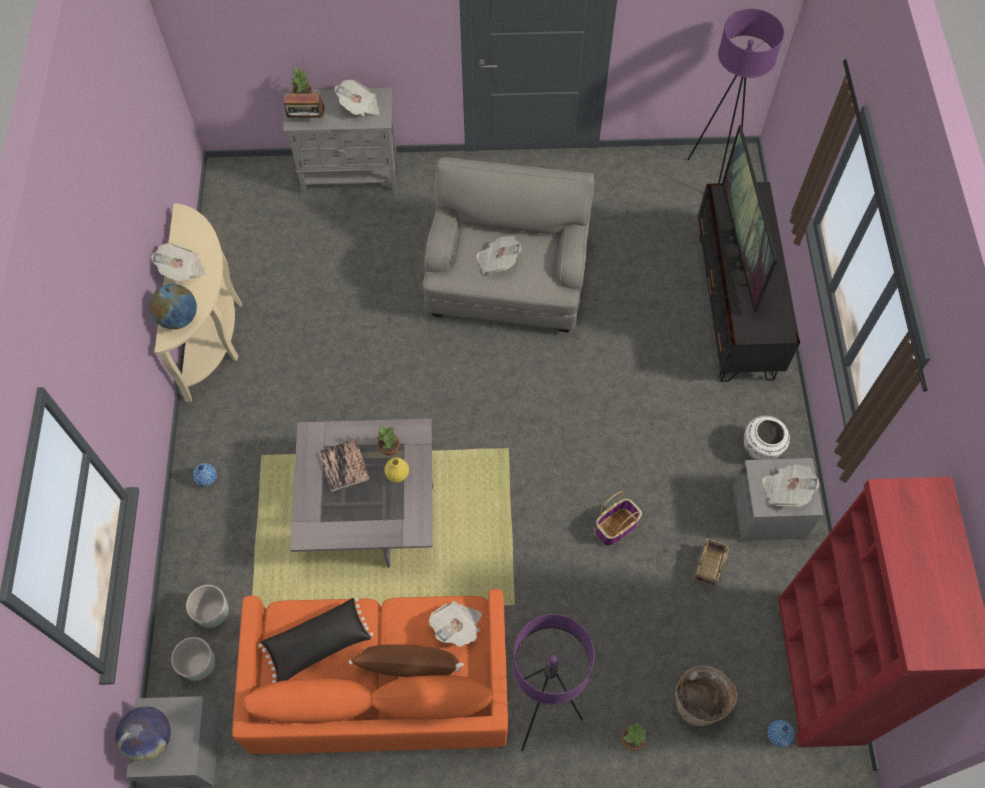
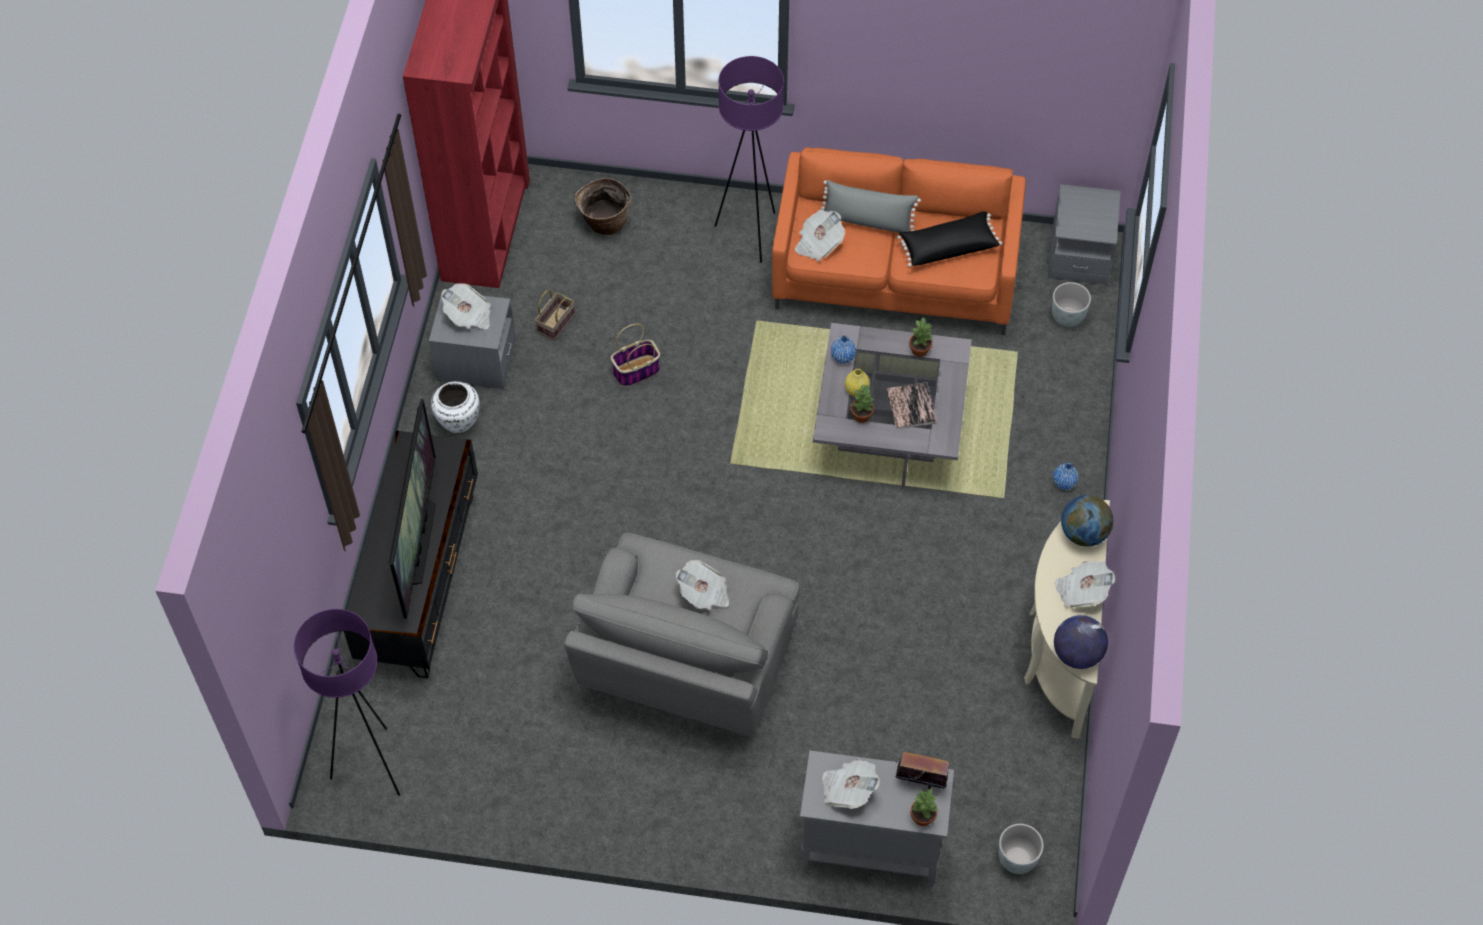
camera: 170 degrees left, 5 degrees down
globe [116,706,171,762] -> globe moved to [1054,615,1108,669]
grey planter [186,585,229,628] -> grey planter moved to [999,824,1044,874]
brown pillow [348,644,464,677] -> grey pillow [821,180,921,233]
potted plant [622,723,646,750] -> potted plant moved to [909,317,933,357]
blue vase [768,720,794,747] -> blue vase moved to [831,336,856,364]

